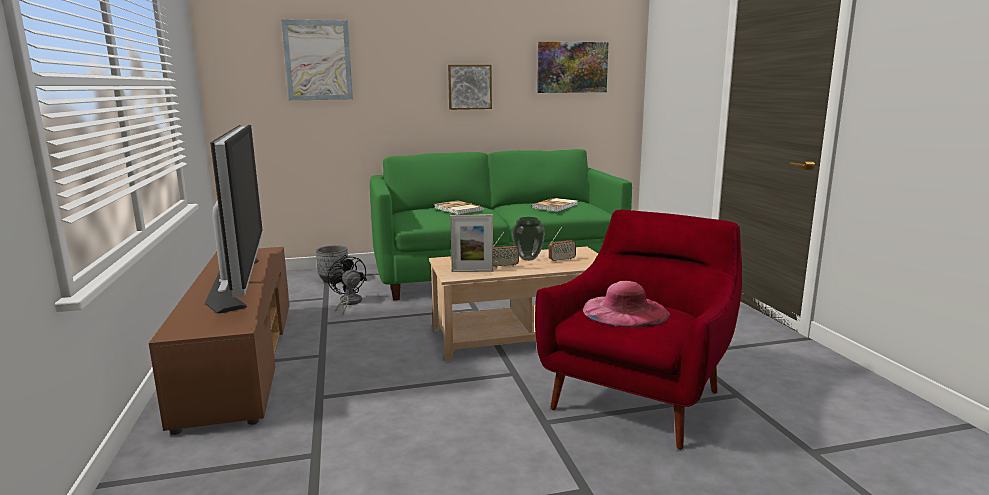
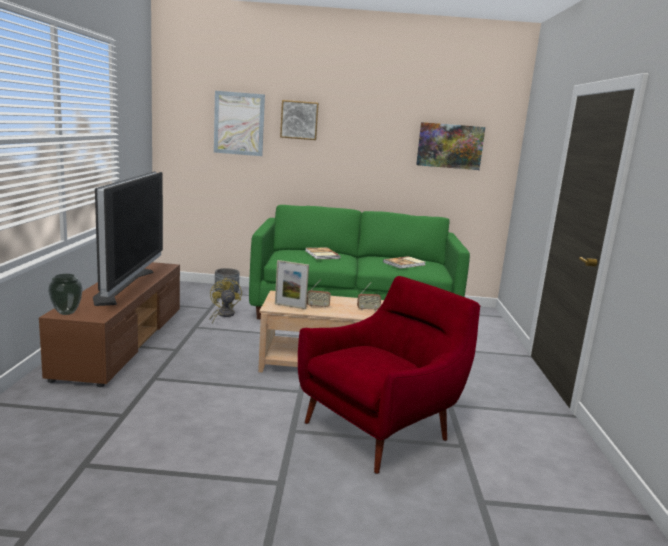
camera: 15 degrees right, 0 degrees up
black fan [328,255,367,314] -> yellow fan [209,278,242,323]
picture [448,65,492,110] -> picture moved to [280,100,319,140]
vase [512,217,545,261] -> vase moved to [48,274,83,315]
pink hat [583,281,670,327] -> none

